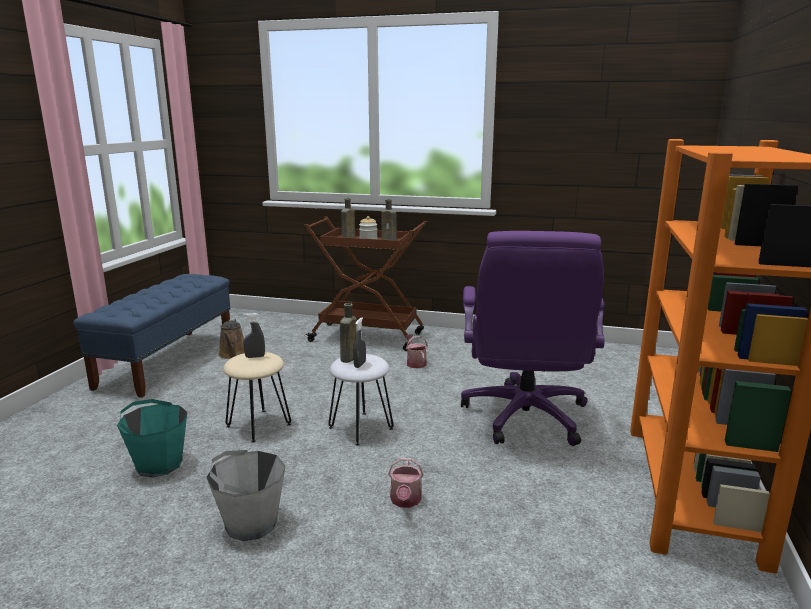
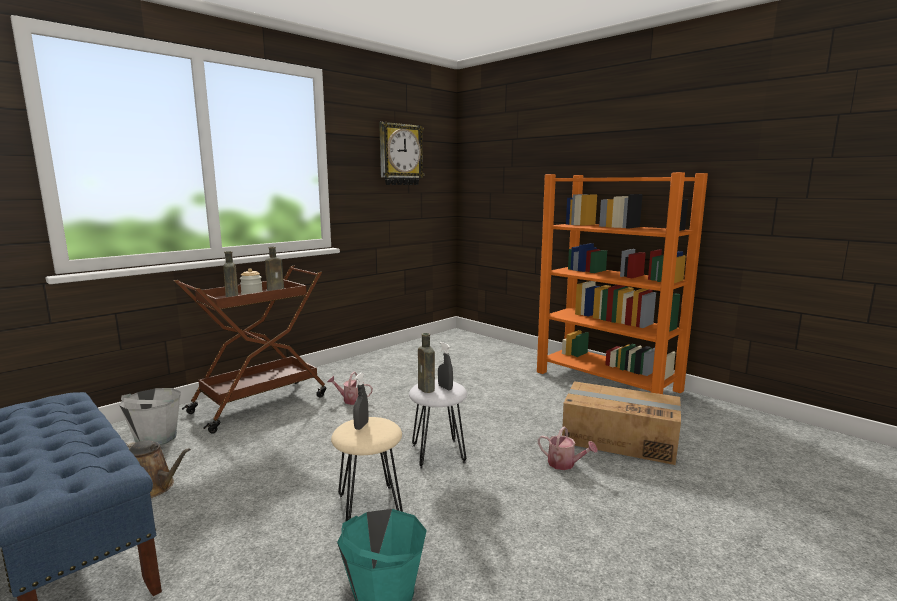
camera: 60 degrees left, 5 degrees down
grey bucket [206,450,286,541] -> grey bucket moved to [119,388,181,445]
purple office chair [461,231,605,446] -> none
none -> wall clock [379,122,424,185]
none -> cardboard box [562,381,681,465]

